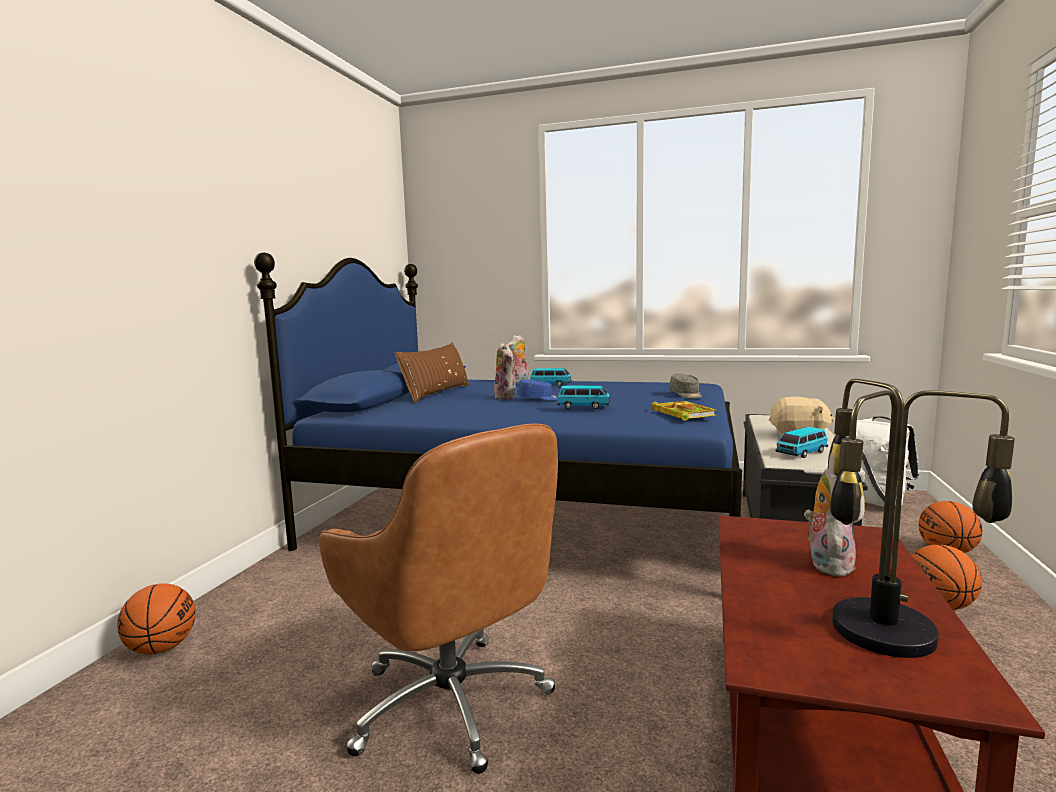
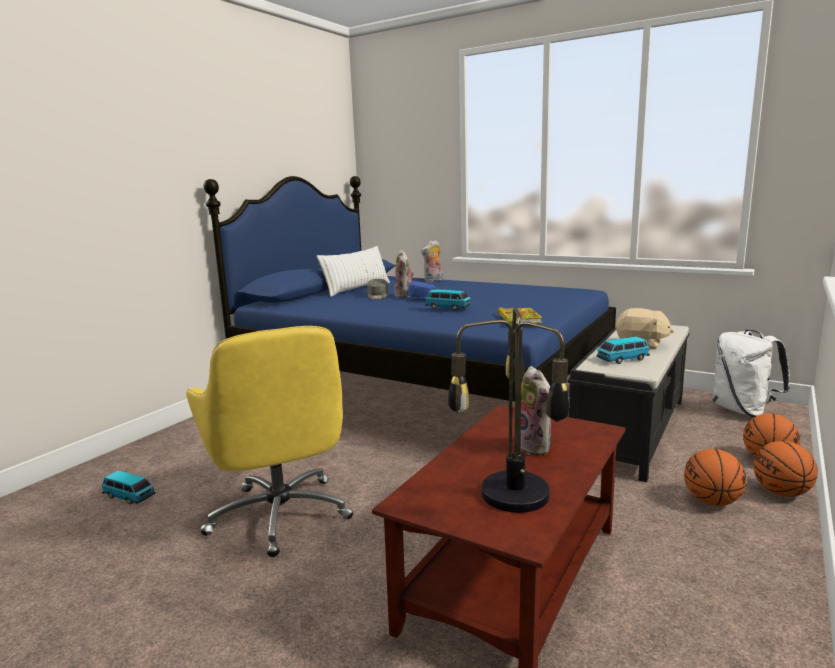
camera: 15 degrees right, 5 degrees up
basketball [117,583,196,655] -> basketball moved to [753,441,818,497]
brown office chair [319,423,558,774] -> yellow office chair [186,326,353,557]
brown pillow [395,342,470,403] -> white pillow [317,246,390,297]
toy car [530,368,572,386] -> toy car moved to [102,471,155,504]
grey cap [669,374,702,399] -> grey cap moved to [367,279,388,300]
plush toy [804,467,856,576] -> plush toy turned 120 degrees clockwise [512,366,551,455]

